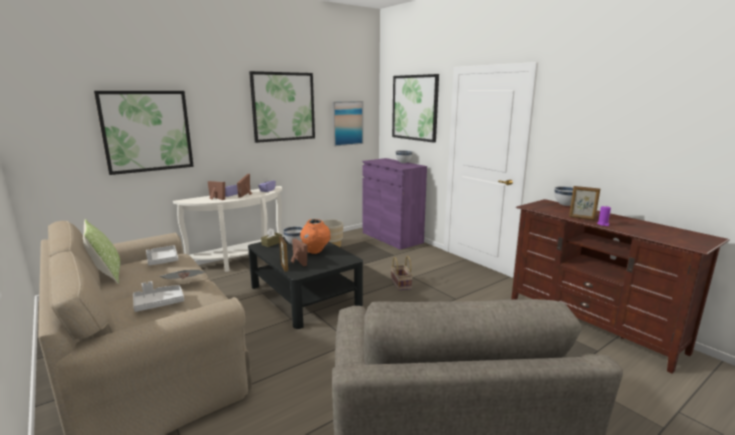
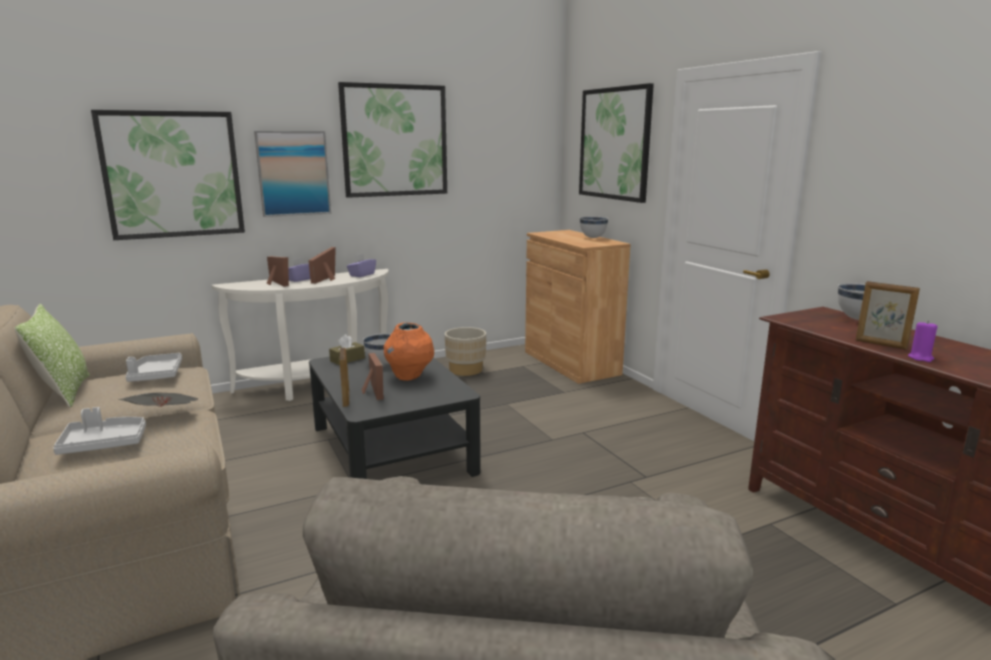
camera: 10 degrees right, 0 degrees up
picture [332,101,363,146] -> picture moved to [254,131,331,217]
purple cabinet [362,158,427,250] -> brown cabinet [525,230,630,384]
basket [391,256,412,291] -> none

